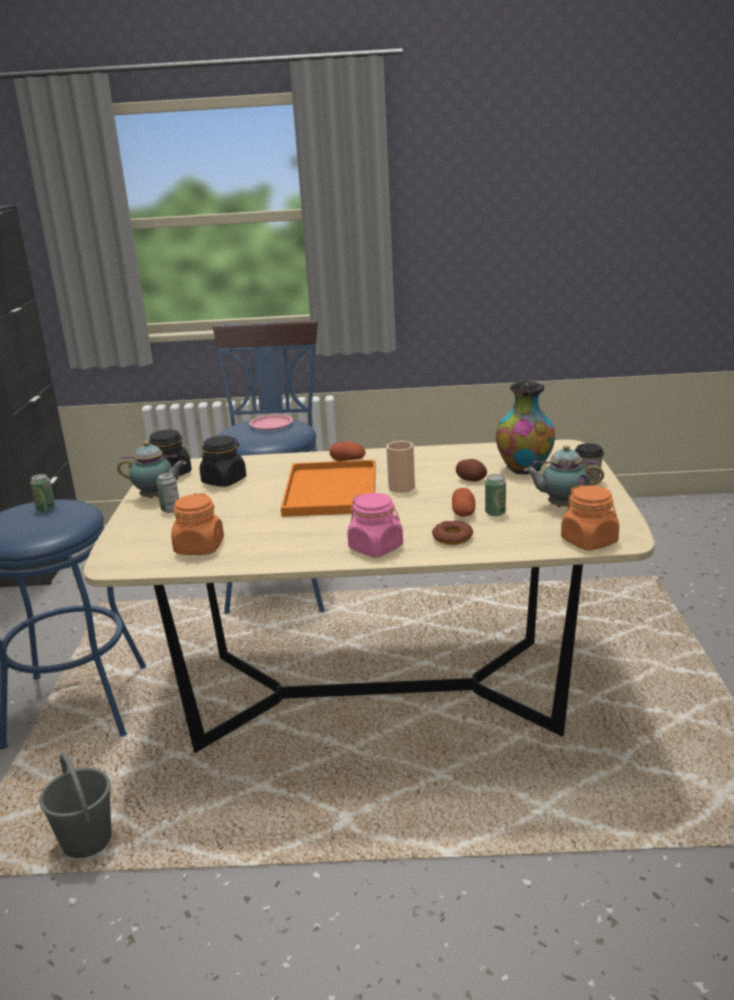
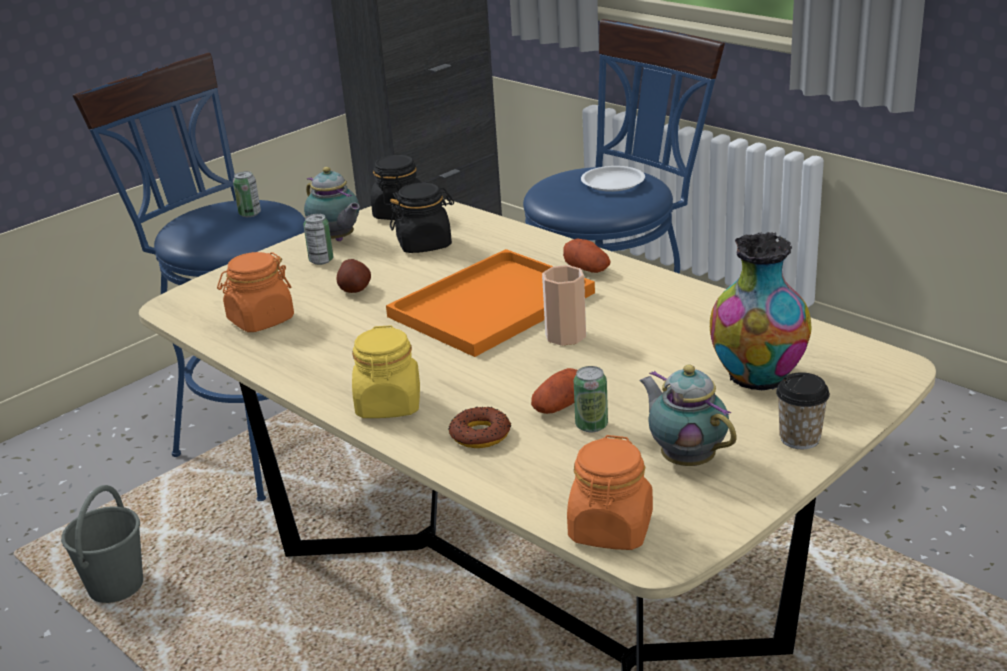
camera: 45 degrees right, 5 degrees up
pink plate [249,415,293,430] -> white plate [581,166,645,192]
pink jar [347,493,403,557] -> yellow jar [352,325,420,418]
potato [456,459,487,482] -> potato moved to [336,259,371,293]

